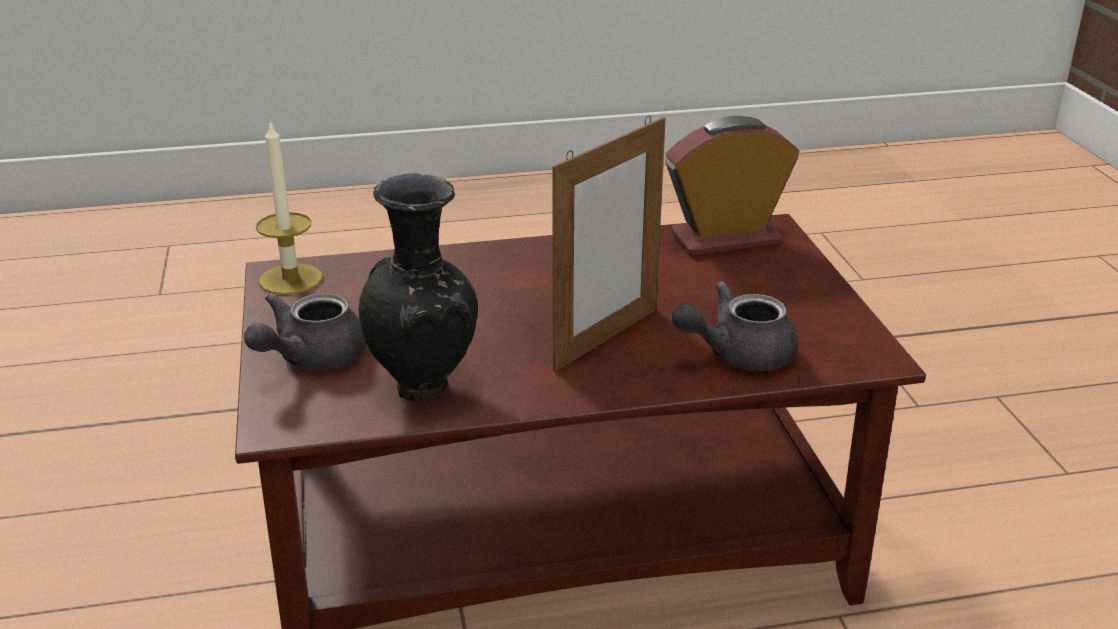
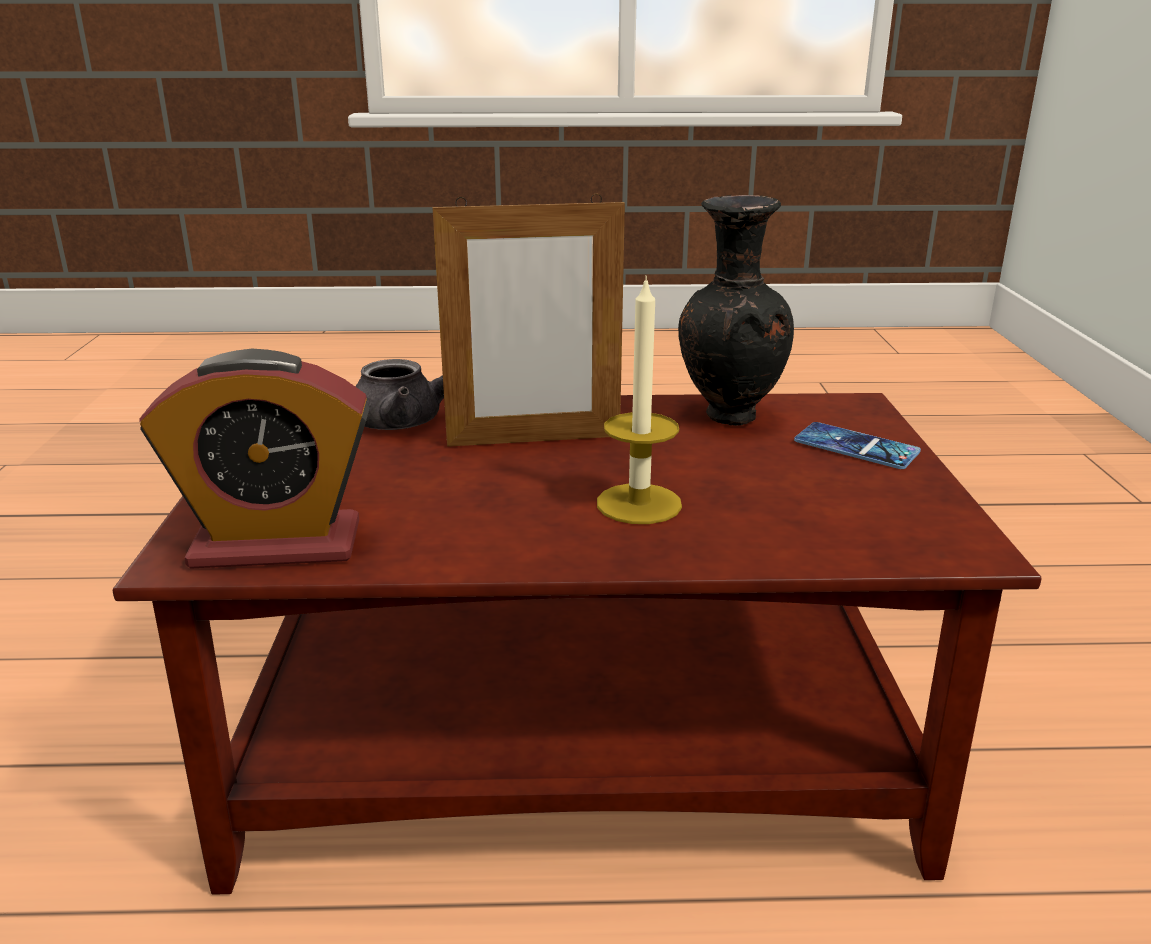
camera: 170 degrees left, 5 degrees down
grey teapot [244,293,367,370] -> phone [794,422,921,469]
candle [256,120,322,295] -> candle moved to [597,275,682,524]
picture frame [552,116,666,372] -> picture frame turned 150 degrees counterclockwise [432,193,625,447]

